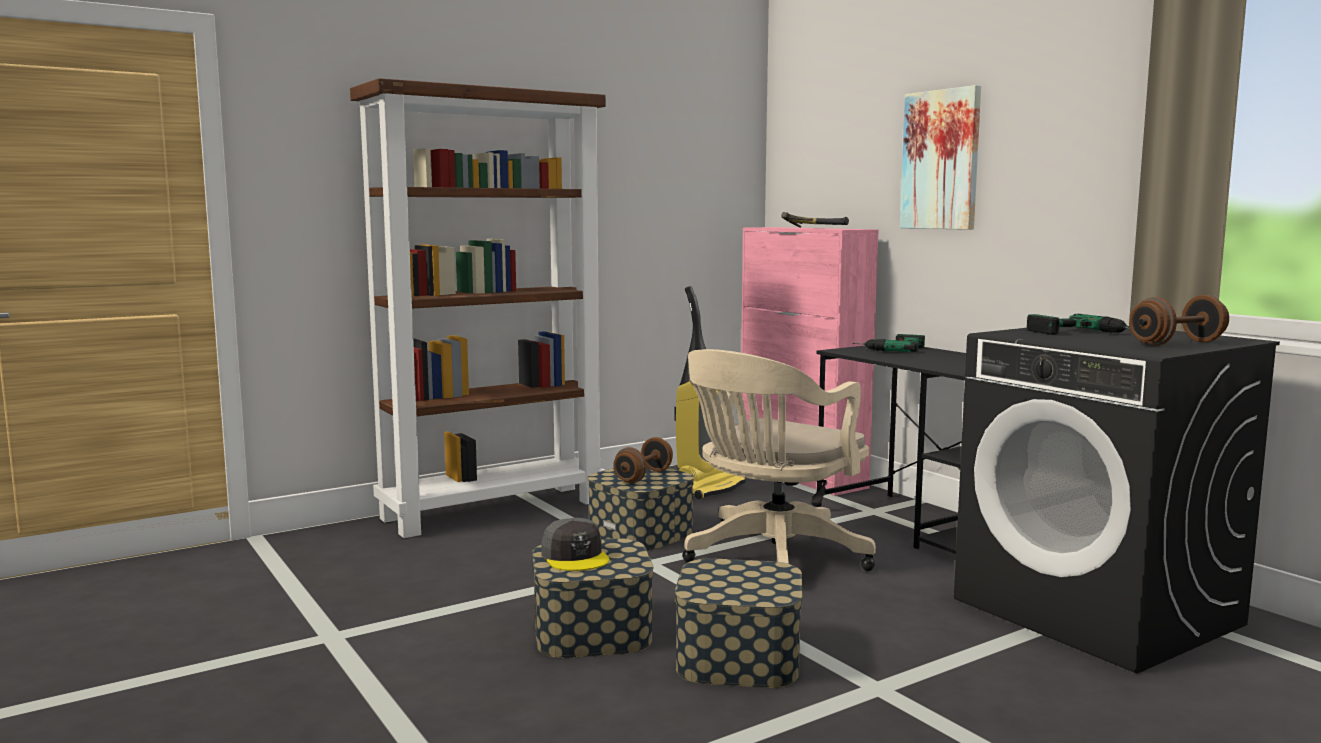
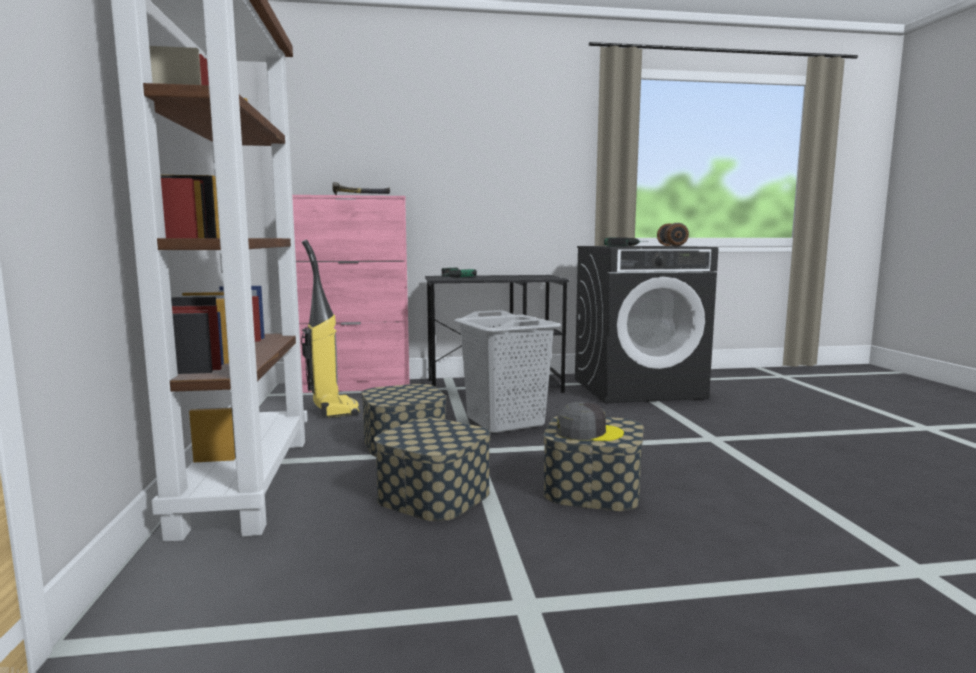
camera: 65 degrees left, 0 degrees up
brown dumbbell [613,437,673,483] -> none
storage box [675,558,802,688] -> storage box moved to [374,418,491,522]
beige office chair [682,349,876,571] -> grey laundry basket [454,310,561,433]
picture [900,85,981,230] -> none

